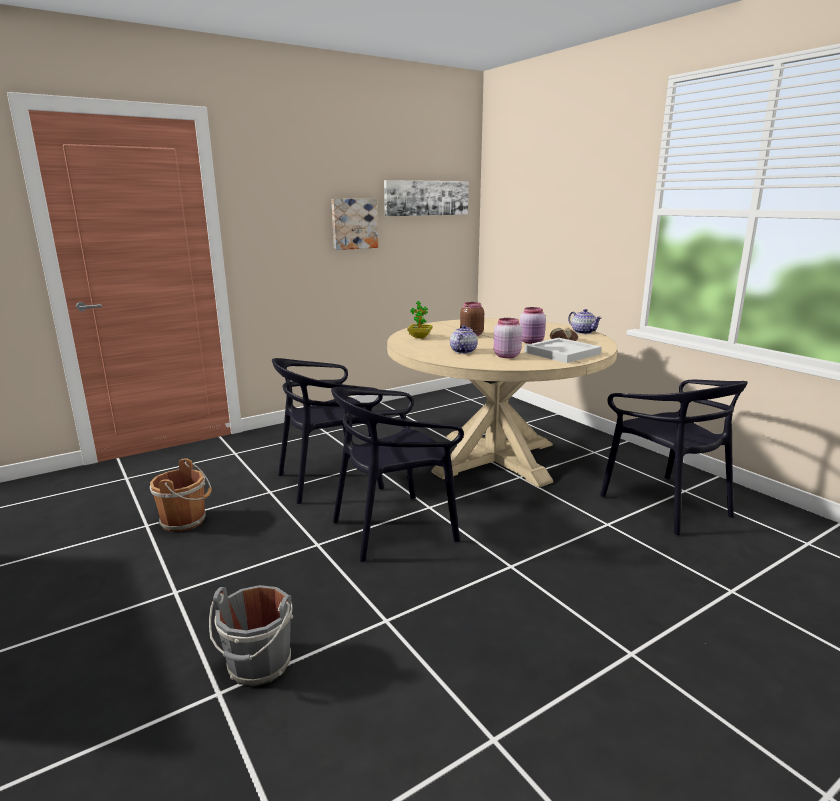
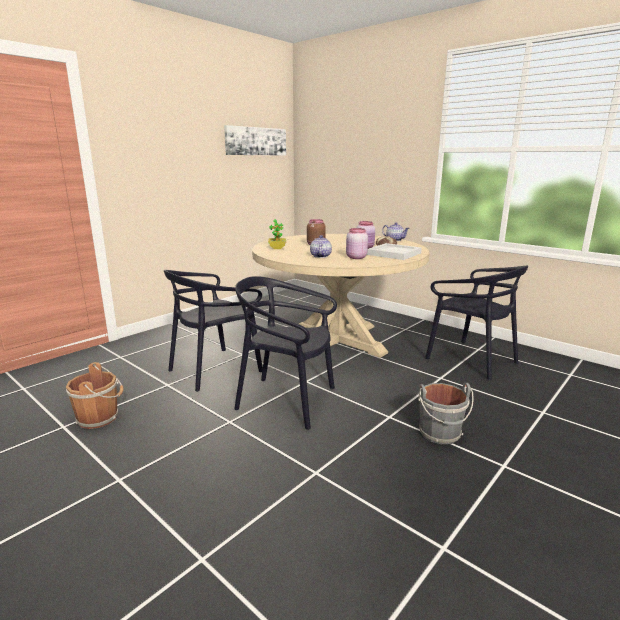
camera: 15 degrees left, 0 degrees up
grey bucket [209,585,293,686] -> grey bucket moved to [418,383,474,444]
picture [331,199,378,250] -> none
black chair [331,387,464,562] -> black chair turned 60 degrees clockwise [234,276,337,430]

